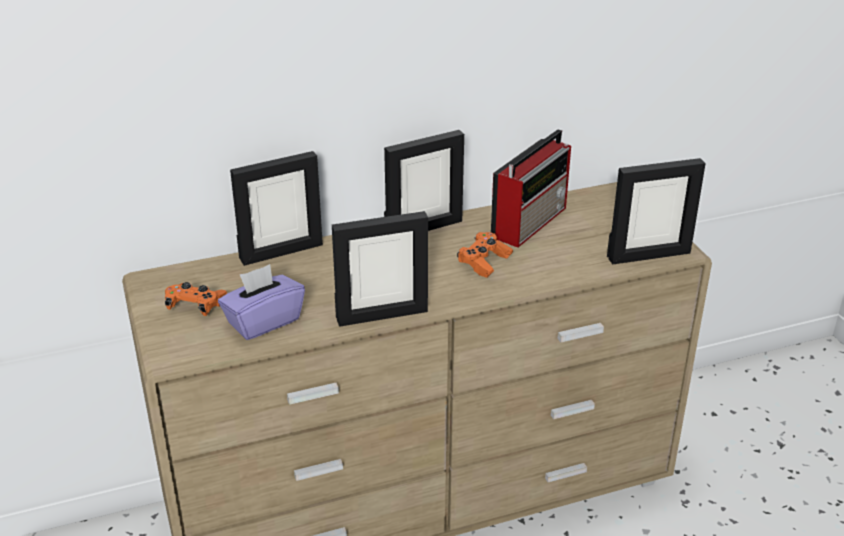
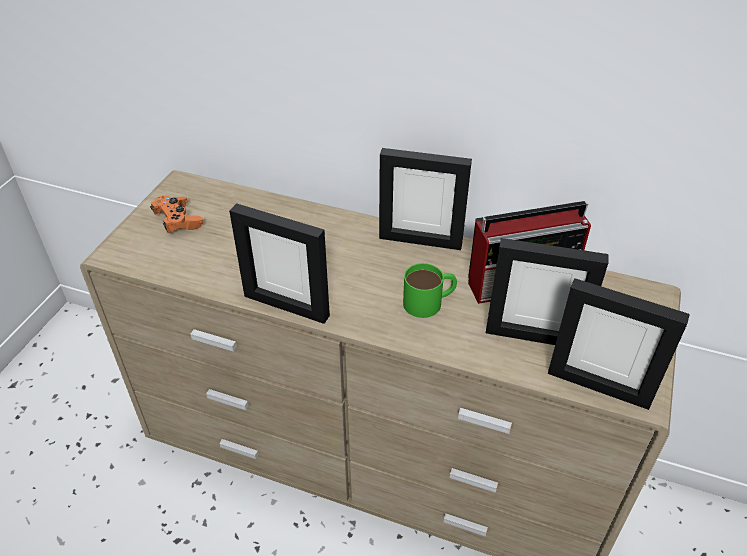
camera: 40 degrees right, 10 degrees up
purple tissue box [218,264,305,340] -> none
picture frame [230,151,323,266] -> picture frame moved to [486,238,608,345]
orange game controller [457,232,513,278] -> green mug [403,263,457,318]

